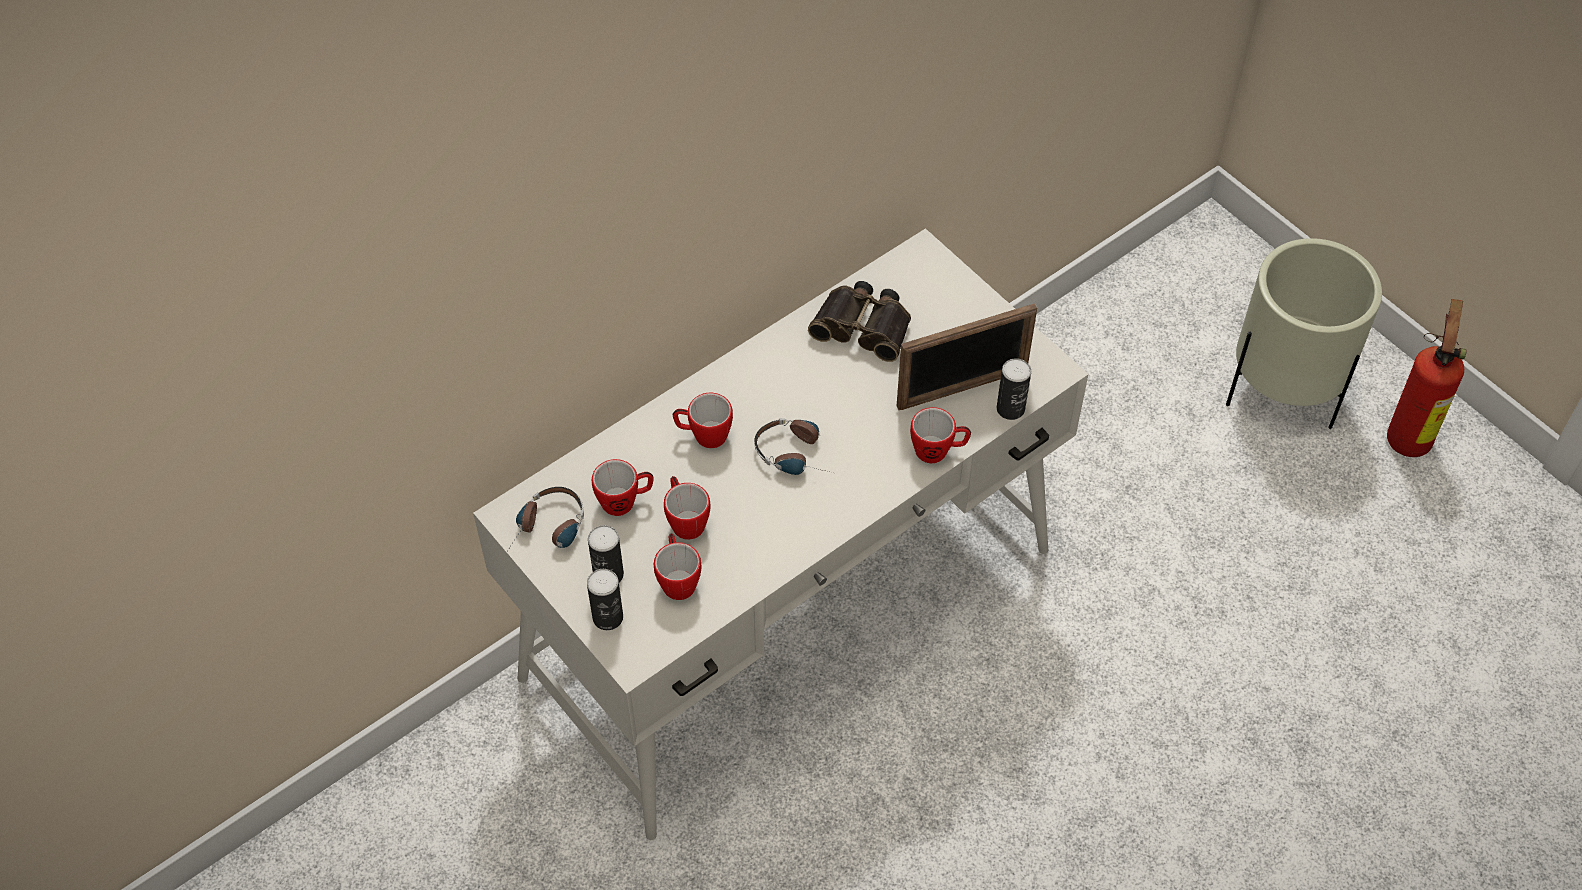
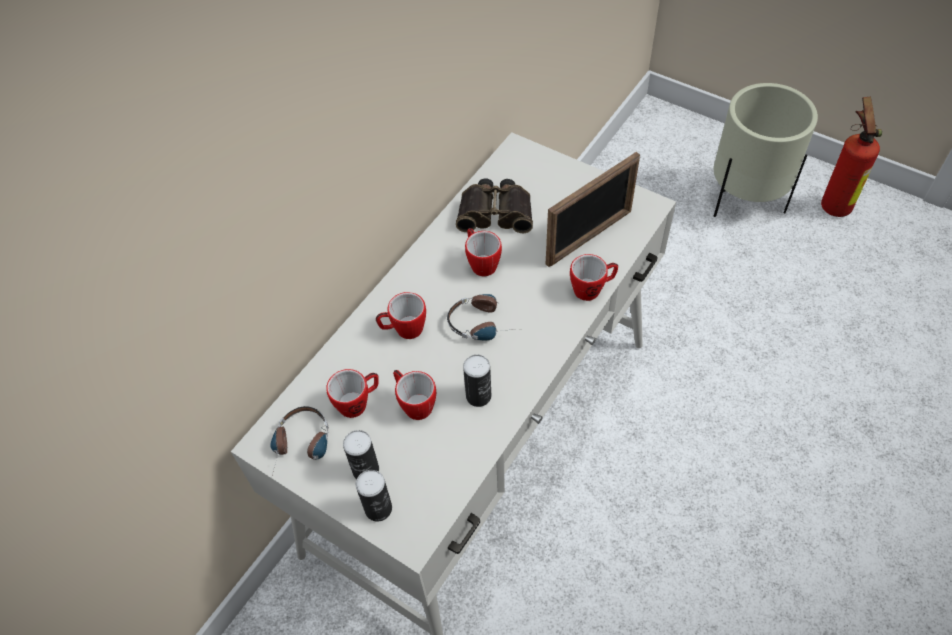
camera: 15 degrees left, 0 degrees up
mug [654,533,702,600] -> mug moved to [465,228,502,277]
can [997,358,1031,420] -> can moved to [463,355,491,407]

